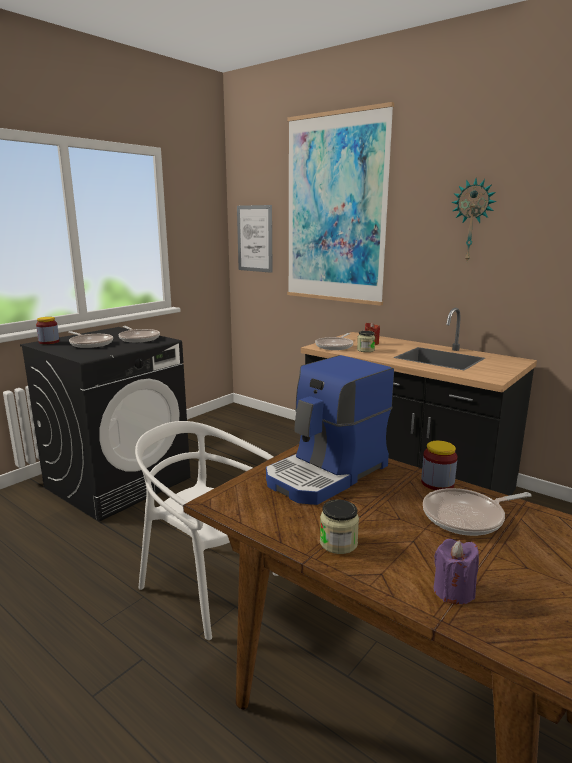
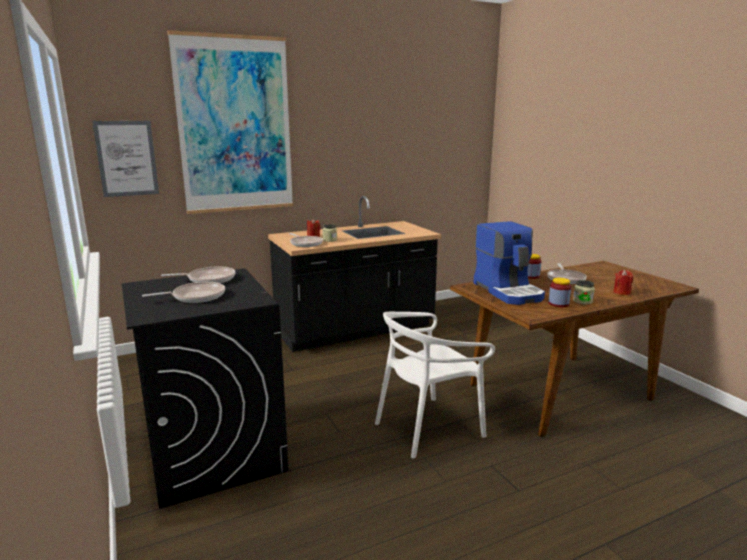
camera: 65 degrees left, 0 degrees up
jar [36,317,59,344] -> jar moved to [548,278,571,307]
purple candle [433,539,479,604] -> red candle [613,270,633,295]
wall clock [451,179,497,262] -> none

